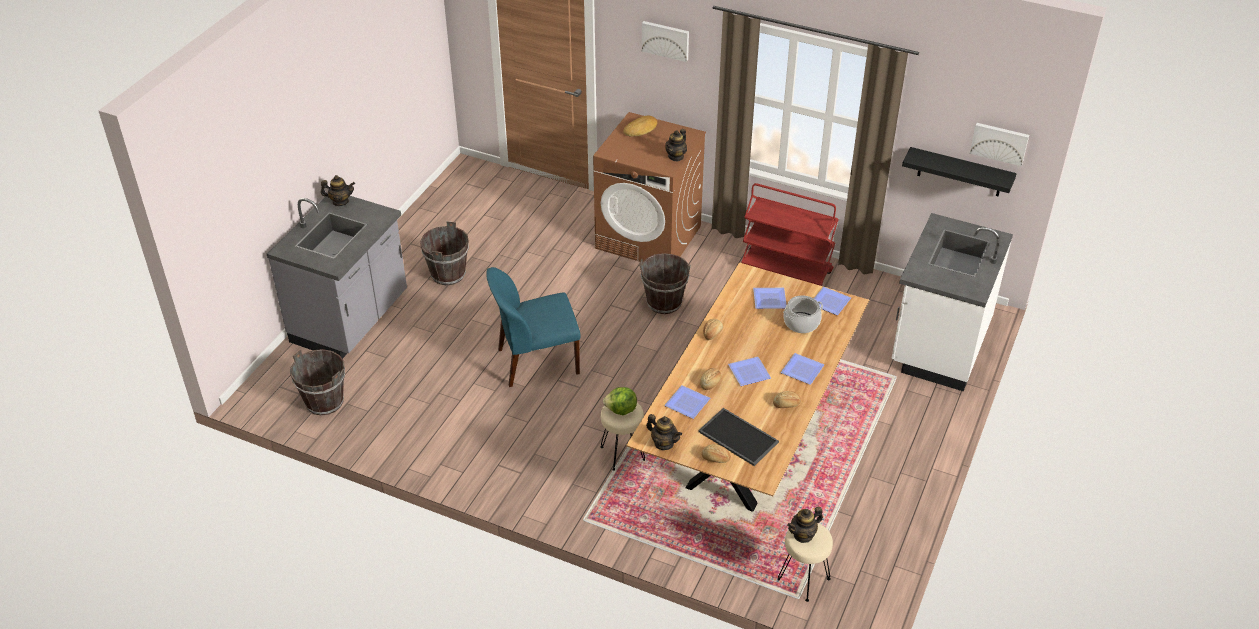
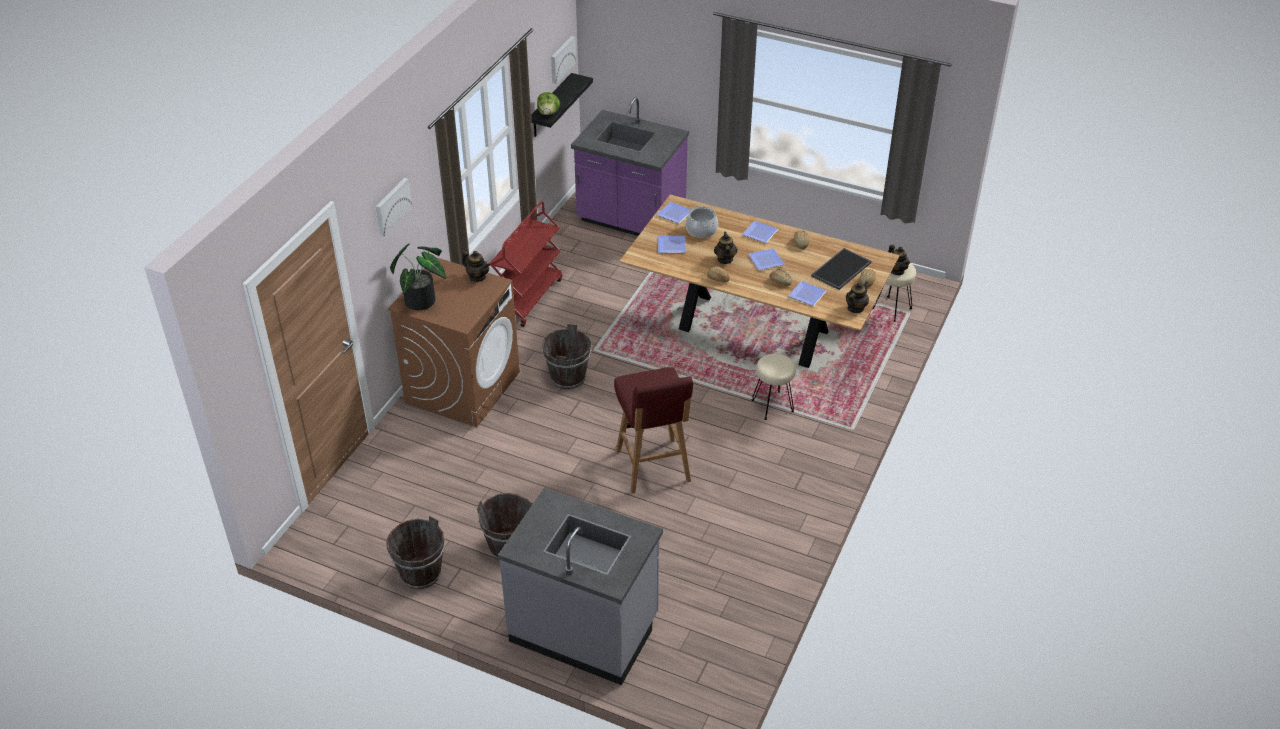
camera: 90 degrees left, 0 degrees up
brown bucket [290,349,345,416] -> brown bucket moved to [386,516,445,589]
teapot [321,175,355,206] -> teapot moved to [714,232,738,264]
blue chair [486,267,580,387] -> red stool [614,367,694,494]
lettuce [603,387,637,415] -> lettuce moved to [537,92,560,115]
bread [623,115,657,137] -> potted plant [390,244,446,310]
white counter [891,213,1013,391] -> purple counter [571,97,689,236]

